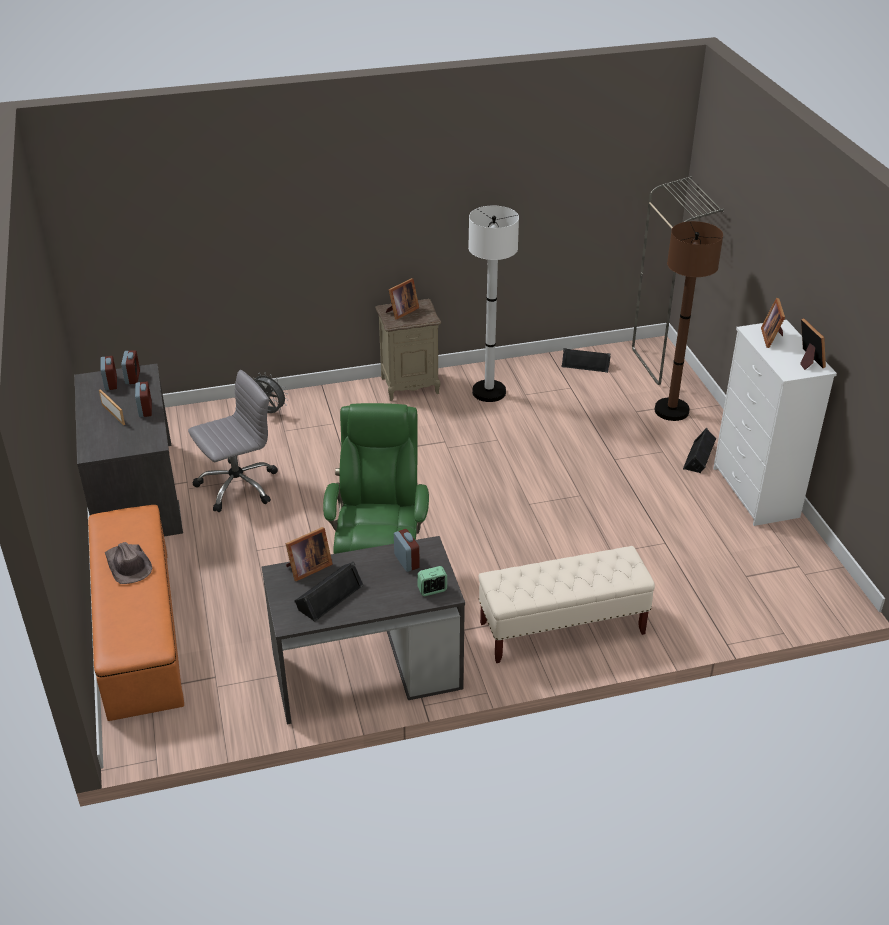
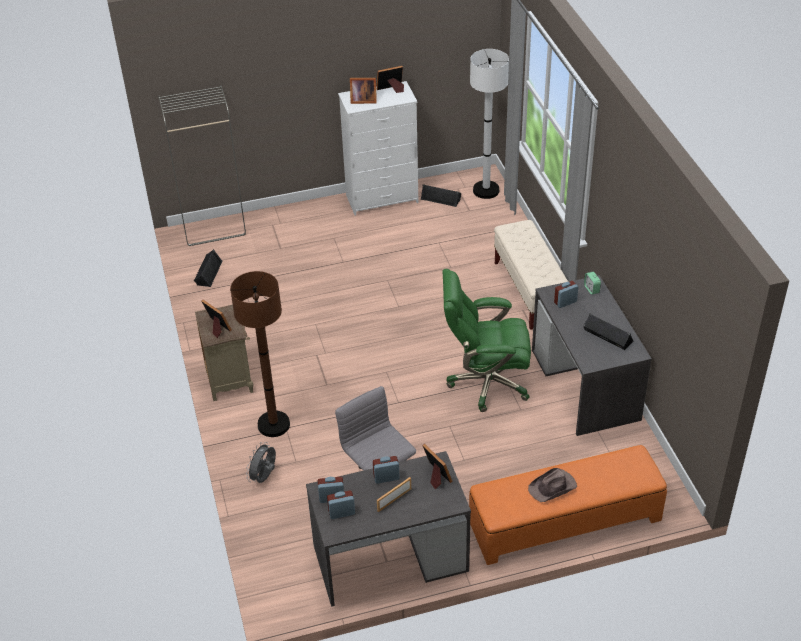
camera: 90 degrees left, 5 degrees up
picture frame [286,527,333,581] -> picture frame moved to [422,444,452,490]
white floor lamp [468,206,519,402] -> white floor lamp moved to [470,49,509,199]
brown floor lamp [654,221,723,421] -> brown floor lamp moved to [230,271,290,437]
black speaker [683,427,716,473] -> black speaker moved to [421,184,461,207]

